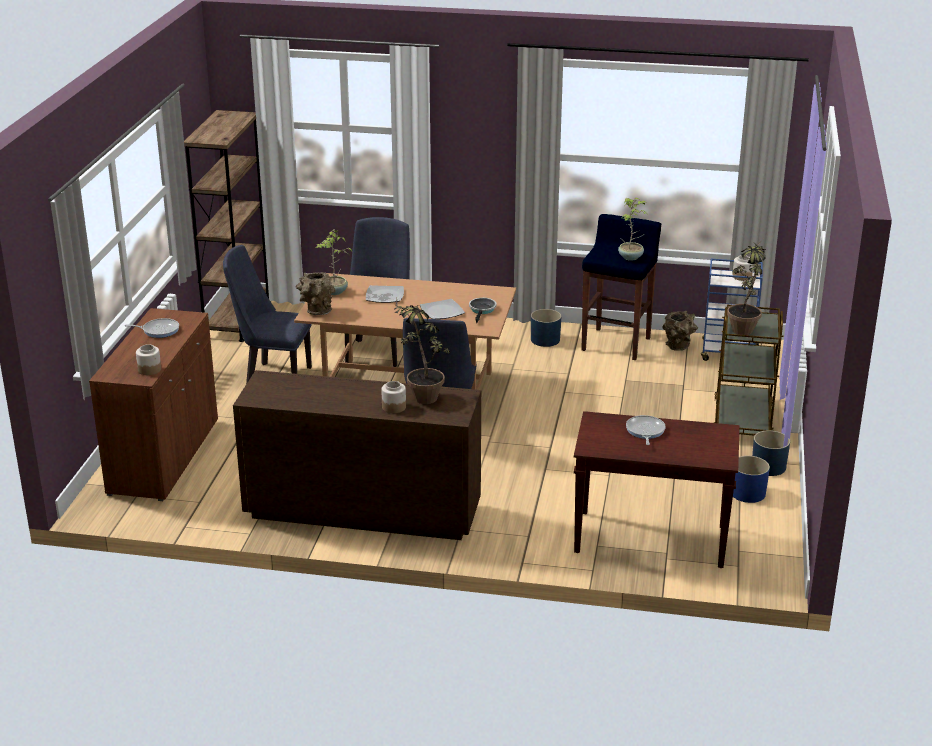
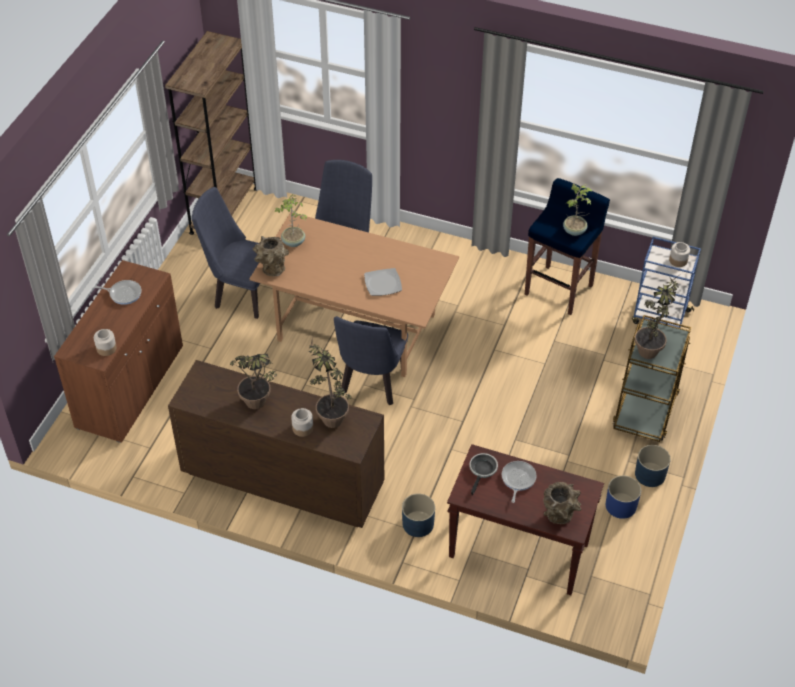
camera: 10 degrees right, 20 degrees up
plate [366,285,404,303] -> none
frying pan [469,298,497,323] -> frying pan moved to [469,453,498,496]
blue planter [531,309,561,347] -> blue planter moved to [402,494,435,537]
brown vase [663,311,698,351] -> brown vase moved to [543,482,581,524]
none -> potted plant [230,354,277,409]

